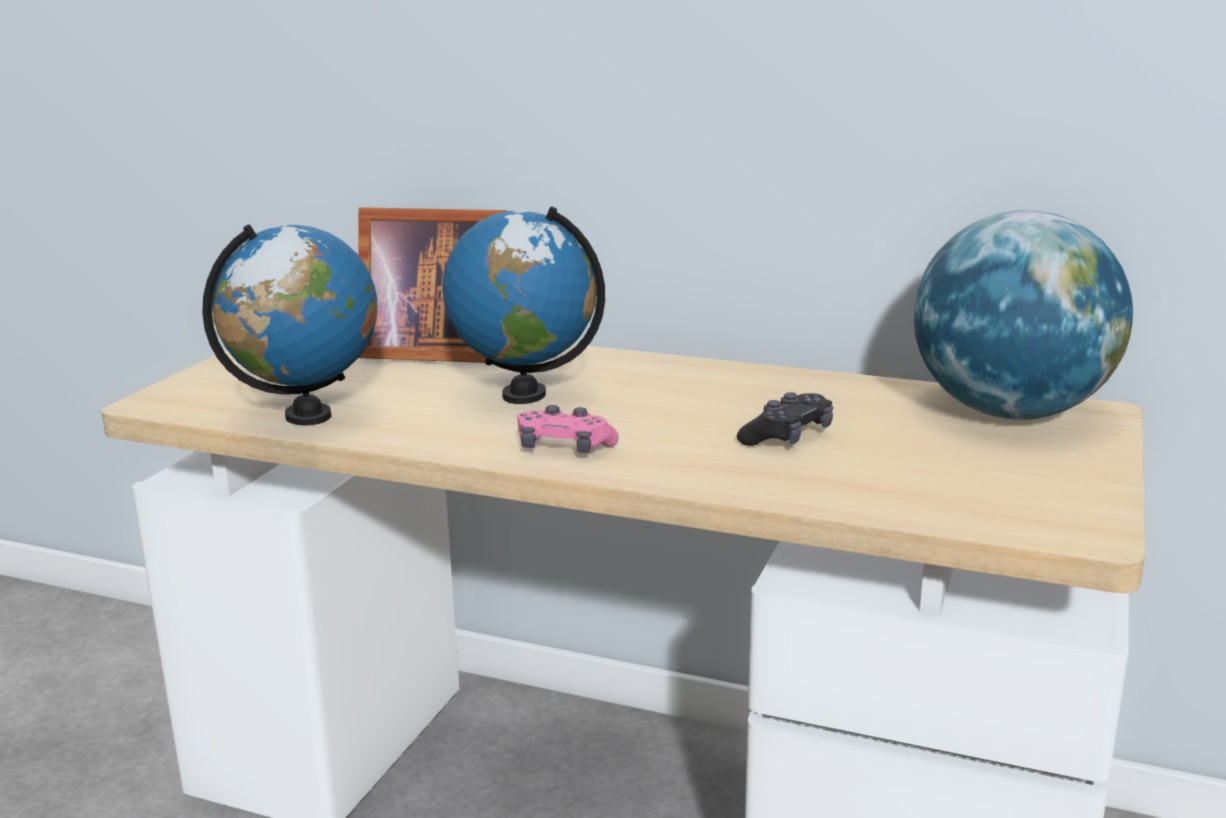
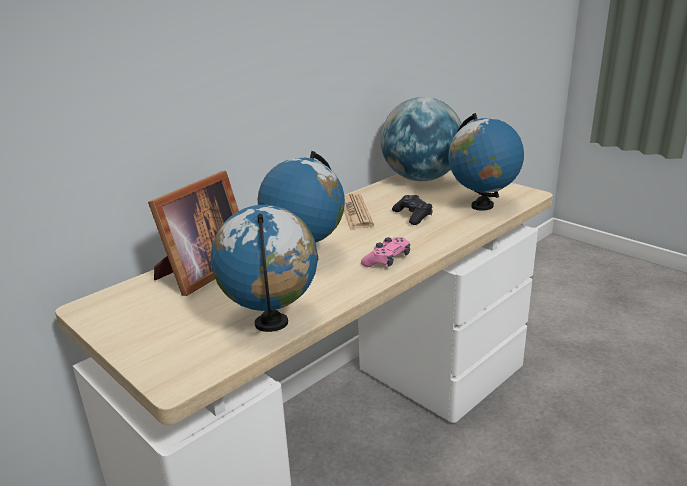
camera: 65 degrees left, 5 degrees up
none -> newspaper [344,194,374,229]
none -> globe [449,113,524,211]

